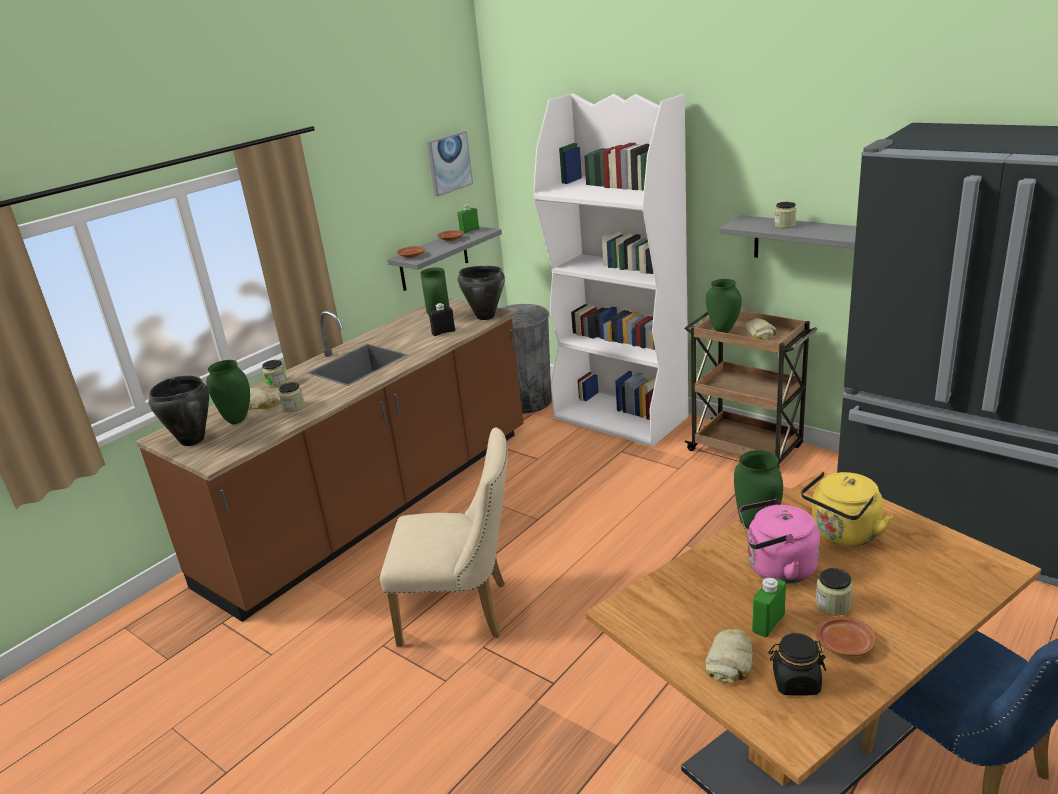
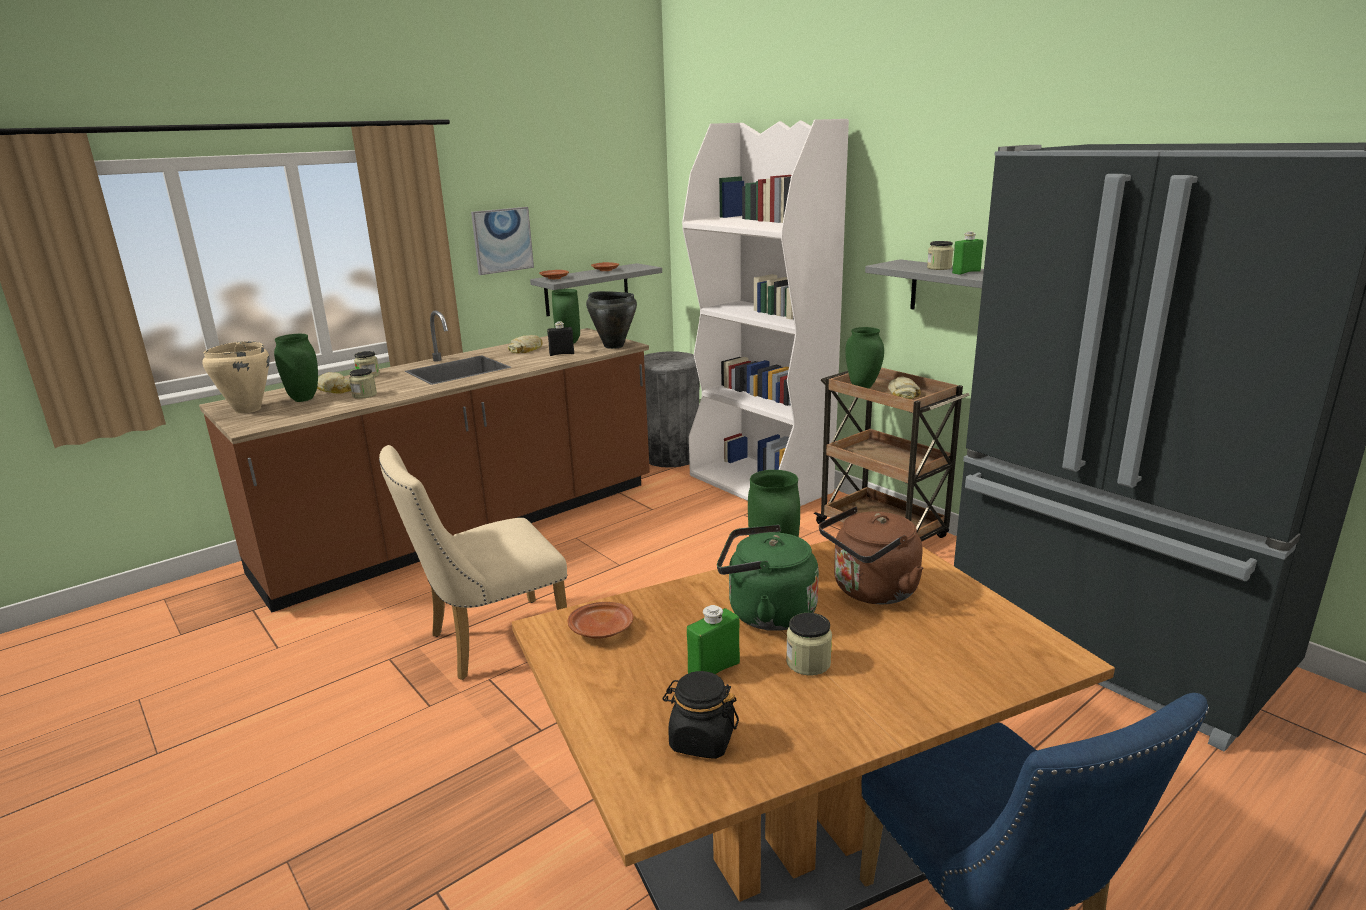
camera: 10 degrees right, 5 degrees down
black cooking pot [149,375,209,446] -> beige cooking pot [202,341,270,414]
beige chair [380,427,508,647] -> beige chair turned 135 degrees clockwise [379,445,567,680]
picture [427,131,473,197] -> picture moved to [471,207,534,275]
green bottle [458,204,479,234] -> green bottle moved to [952,232,984,275]
bread [705,629,753,684] -> bread moved to [508,335,543,353]
pink kettle [740,499,820,584] -> green kettle [717,524,819,631]
yellow kettle [801,472,893,546] -> brown kettle [819,506,923,605]
brown plate [816,616,876,656] -> brown plate moved to [568,602,634,639]

